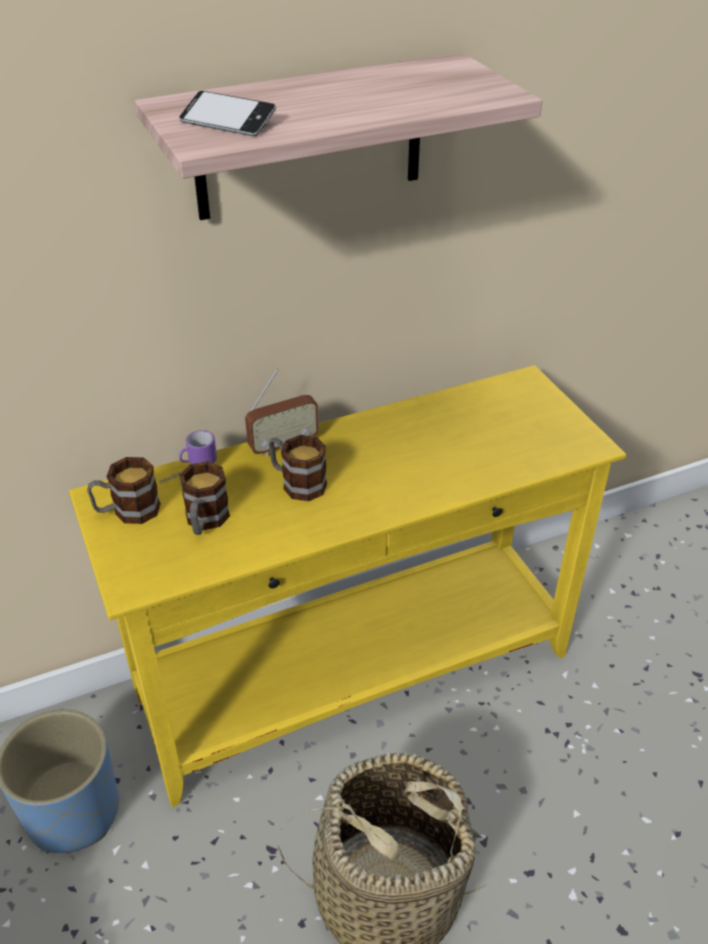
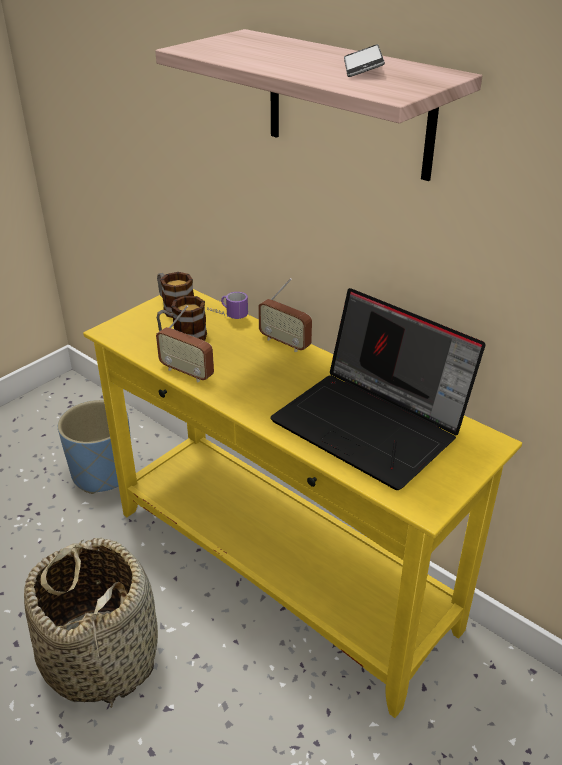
camera: 65 degrees right, 5 degrees down
phone [179,91,276,136] -> phone moved to [344,44,385,77]
mug [269,435,327,501] -> none
none -> radio [156,305,214,383]
none -> laptop [270,288,485,490]

